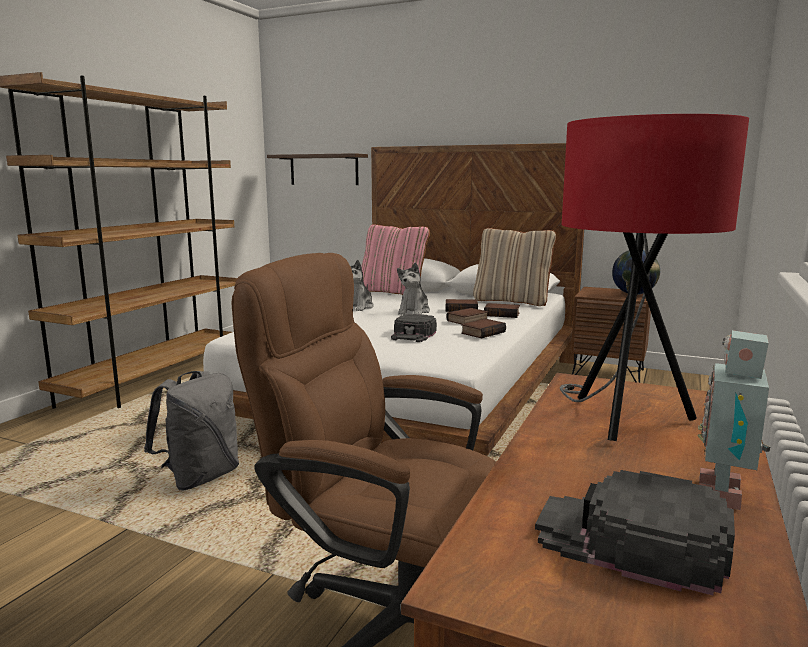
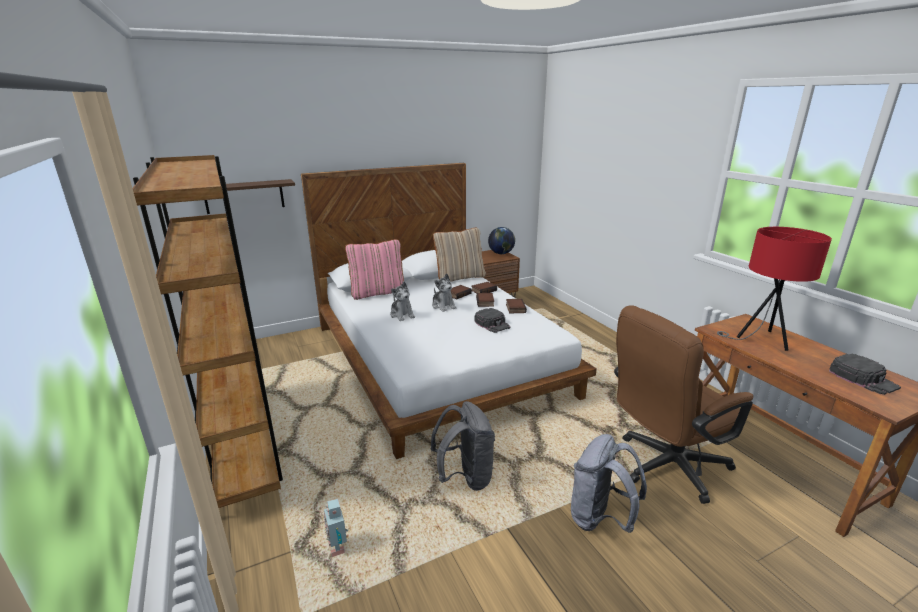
camera: 50 degrees left, 10 degrees up
black cap [535,470,735,595] -> black cap turned 90 degrees counterclockwise [829,354,901,395]
toy robot [698,330,770,510] -> toy robot moved to [324,499,348,557]
none -> grey backpack [571,434,647,533]

